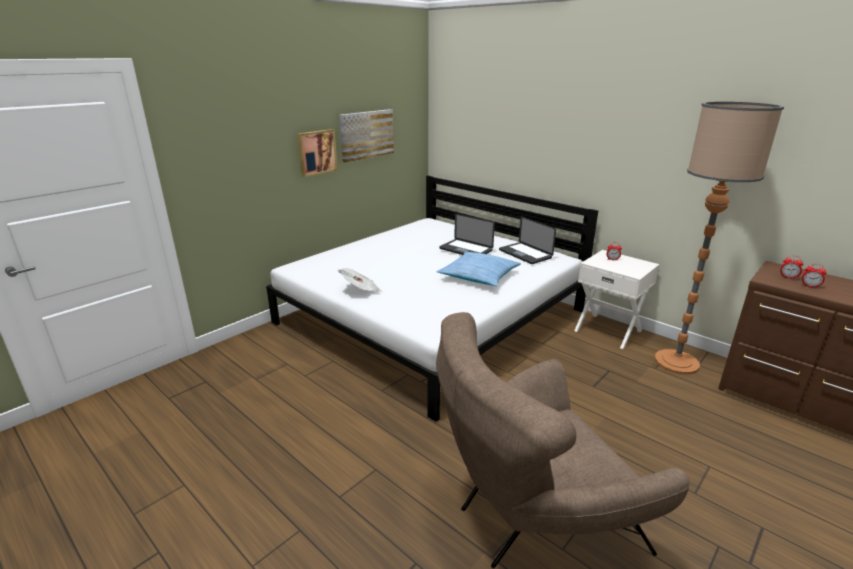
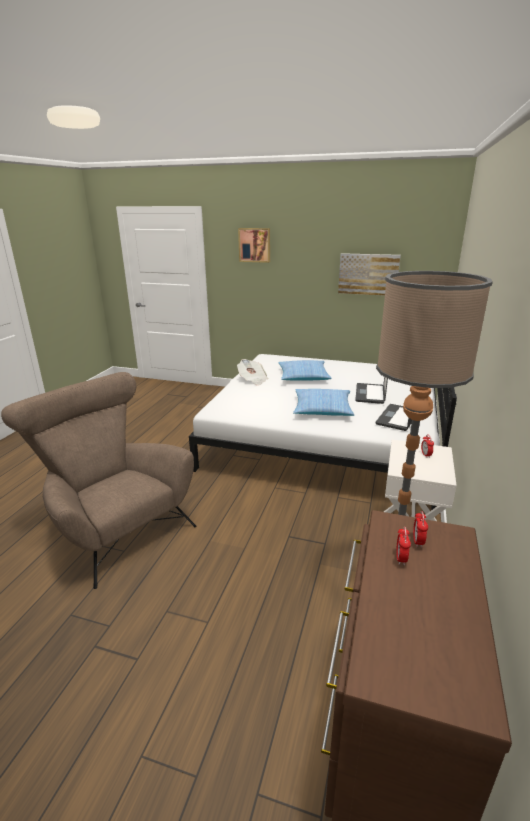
camera: 65 degrees right, 0 degrees up
picture [297,129,338,177] -> picture moved to [238,228,270,263]
none -> pillow [278,360,332,380]

